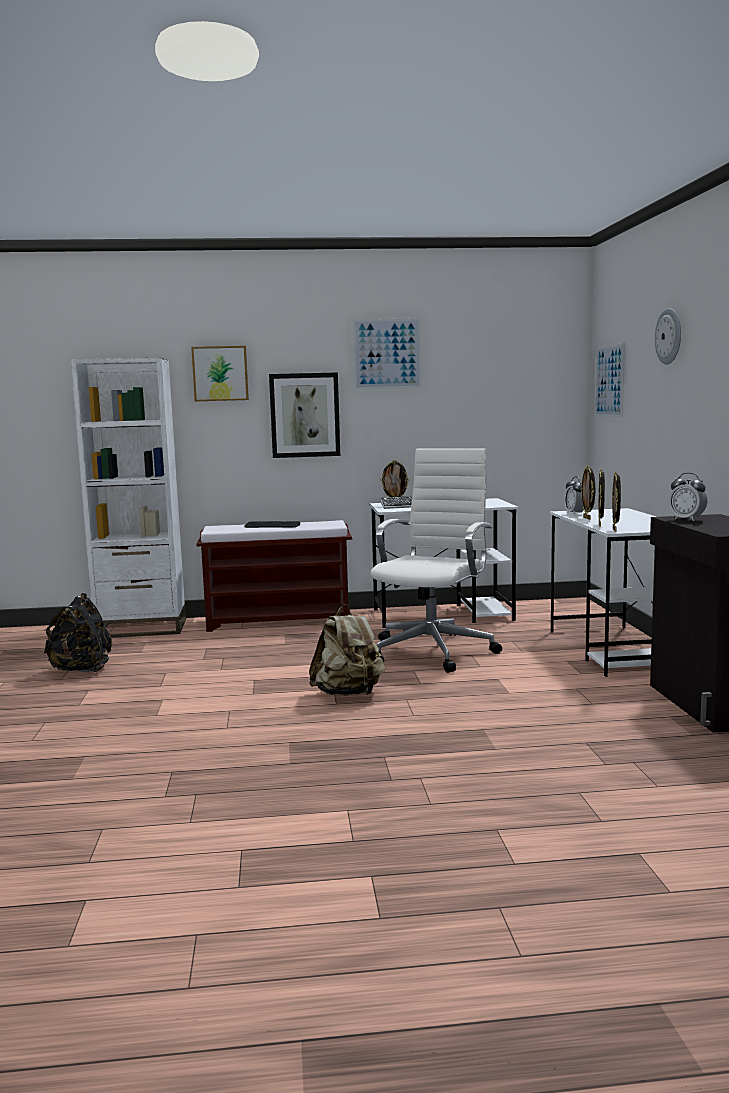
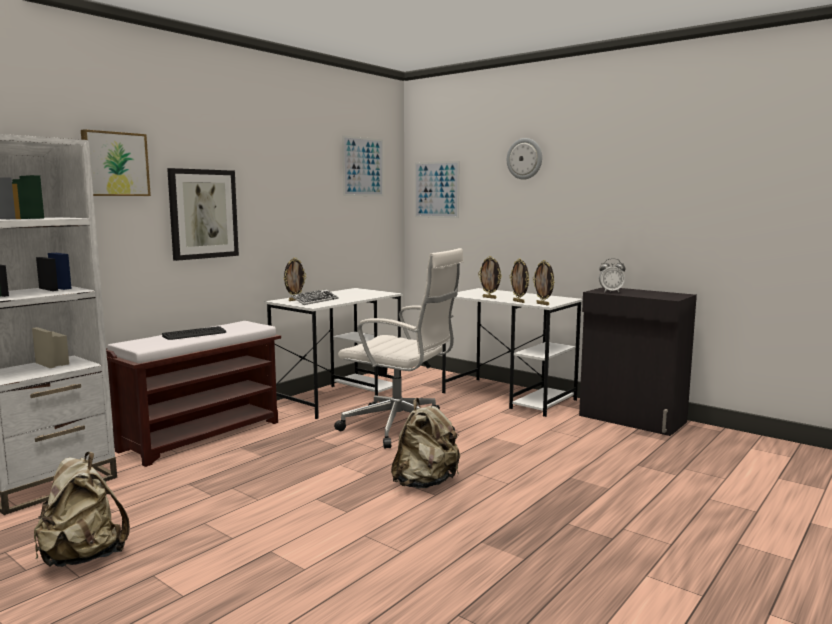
camera: 45 degrees left, 0 degrees up
black backpack [44,593,112,672] -> beige backpack [34,452,130,567]
picture [353,318,422,390] -> picture moved to [342,135,383,196]
white office chair [370,448,502,673] -> white office chair turned 135 degrees clockwise [334,248,464,449]
alarm clock [564,476,584,515] -> none

